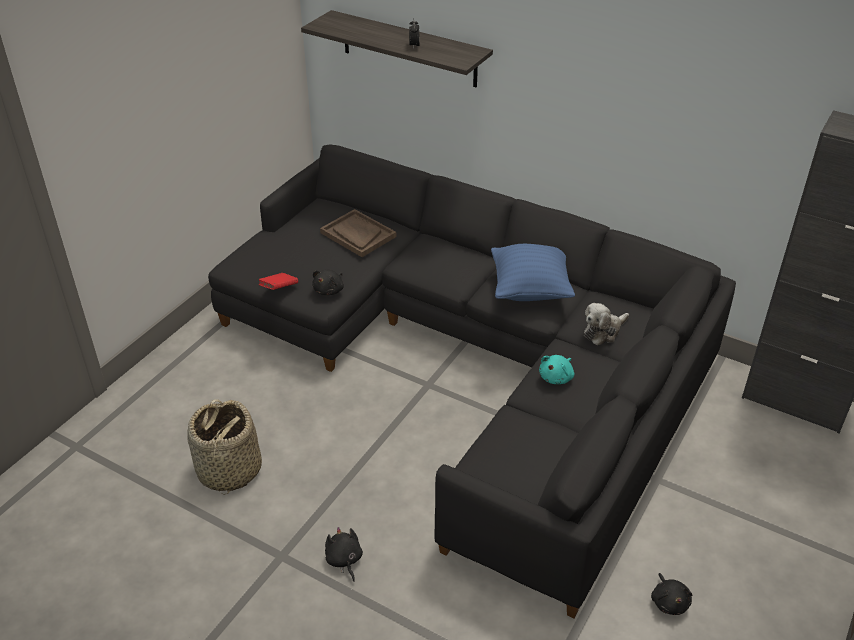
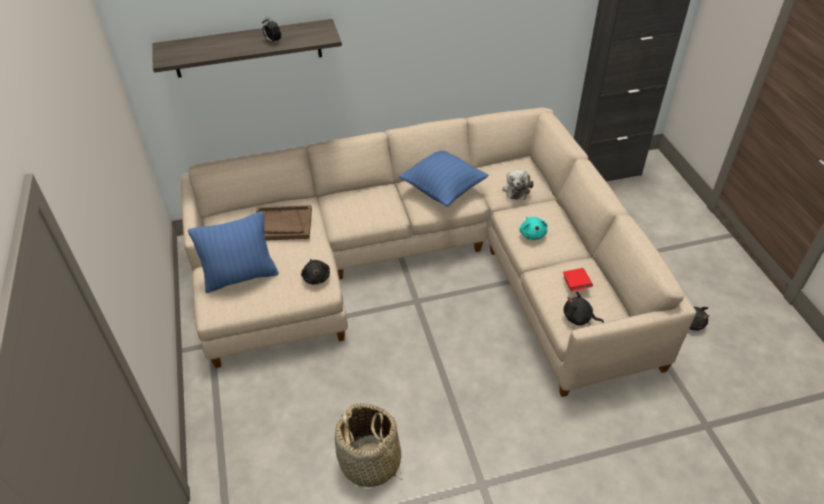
camera: 45 degrees left, 5 degrees up
black sofa [208,145,736,619] -> beige sofa [181,107,696,397]
red book [258,273,298,290] -> red book moved to [563,268,593,292]
black plush toy [325,527,363,582] -> black plush toy moved to [564,291,604,326]
none -> blue pillow [188,211,279,293]

